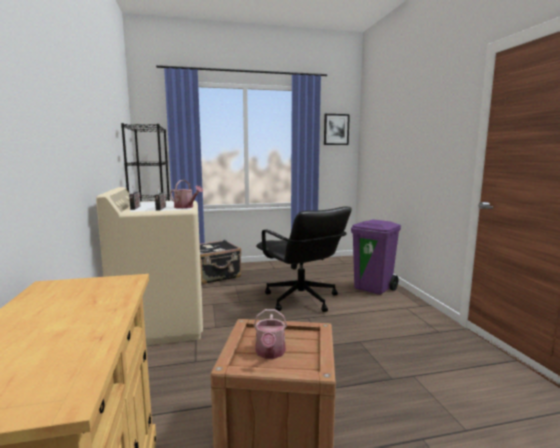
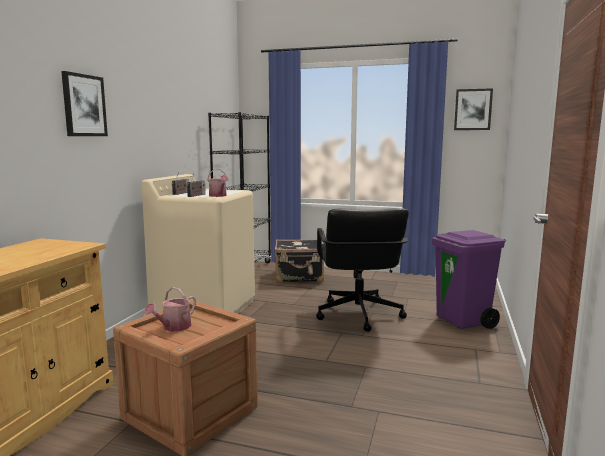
camera: 30 degrees right, 0 degrees up
none -> picture [61,71,108,136]

